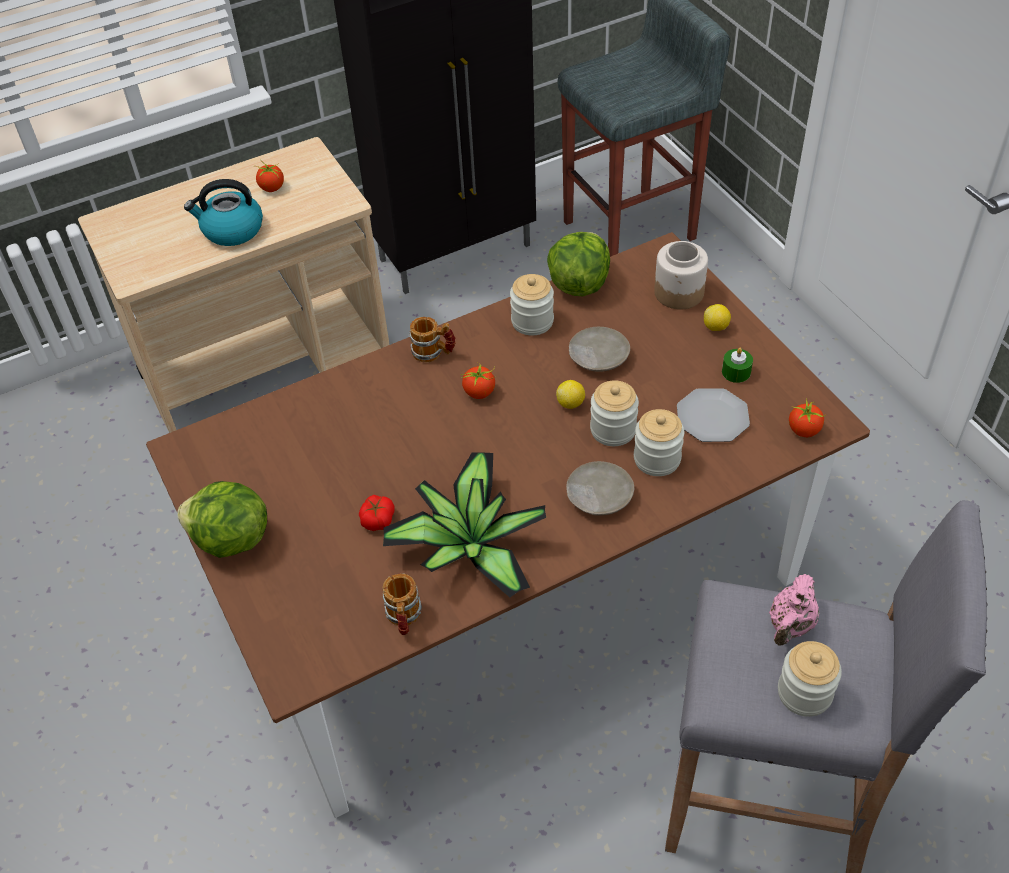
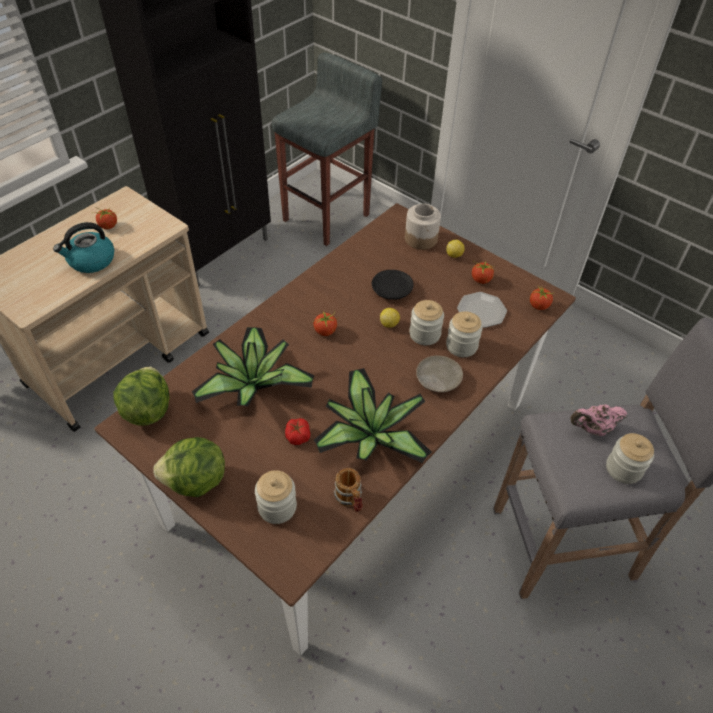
camera: 25 degrees left, 0 degrees up
mug [409,317,456,362] -> none
jar [510,274,554,335] -> jar moved to [255,470,297,524]
lettuce [547,232,610,296] -> lettuce moved to [113,366,169,426]
beige plate [569,327,630,372] -> black plate [372,270,414,300]
green candle [722,348,753,383] -> tomato [472,261,495,284]
pink teapot [769,574,819,645] -> pink teapot turned 75 degrees clockwise [570,404,627,436]
none -> potted plant [192,327,315,406]

